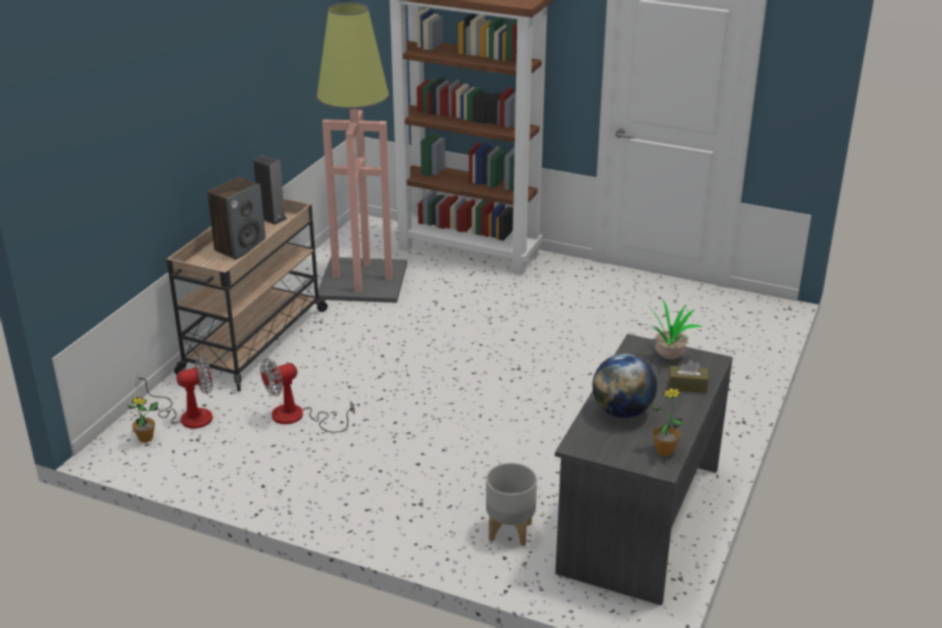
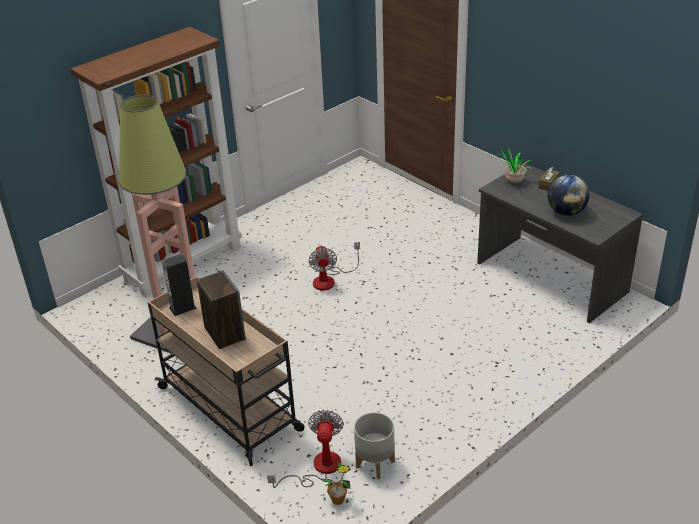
camera: 65 degrees left, 5 degrees up
fan [260,358,355,433] -> fan moved to [309,242,360,290]
grey planter [486,463,537,546] -> grey planter moved to [354,412,395,479]
potted plant [648,387,684,456] -> none

